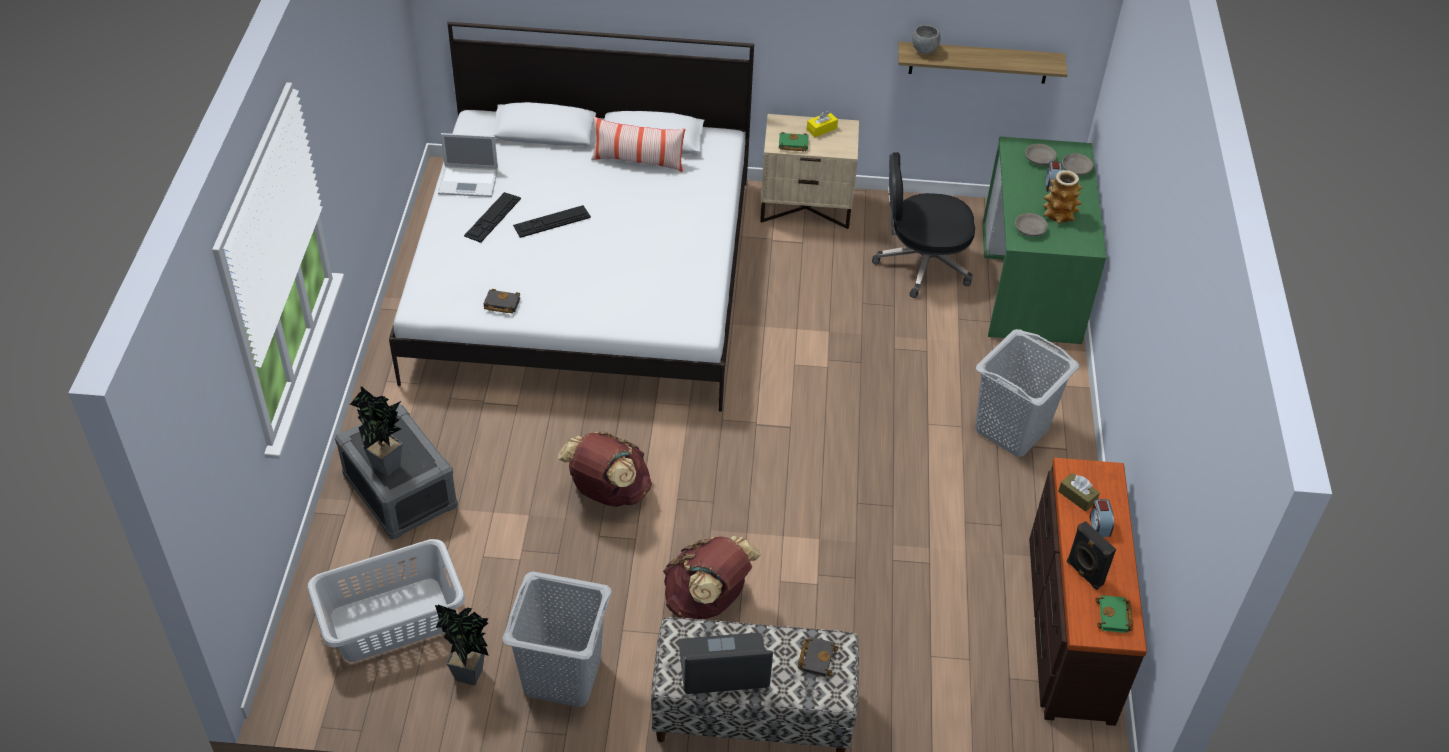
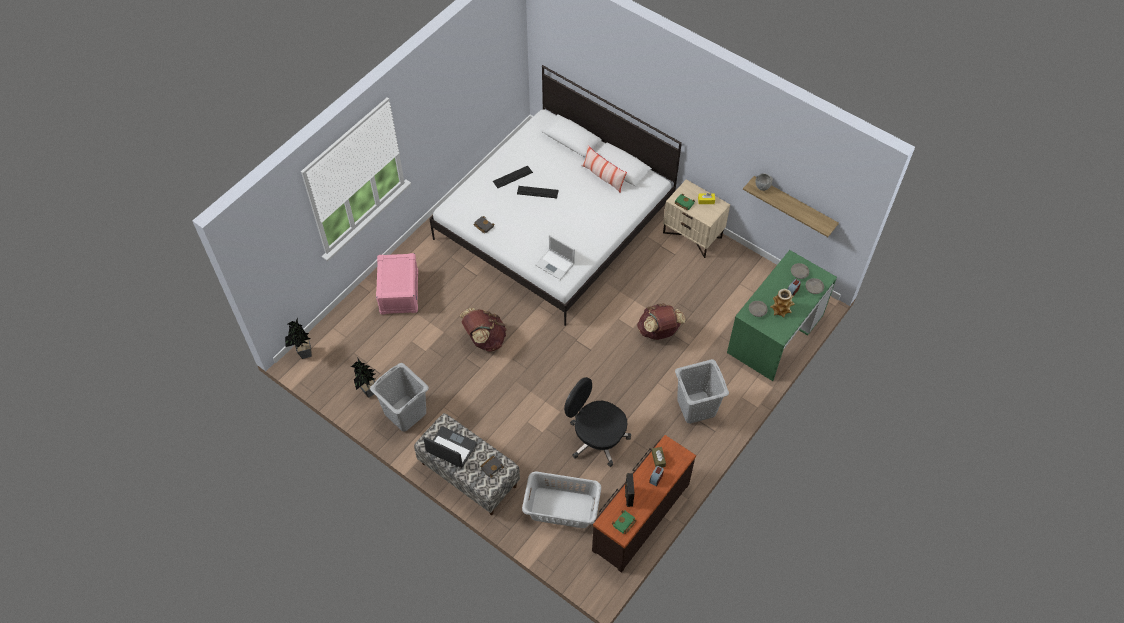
camera: 35 degrees right, 10 degrees up
grey laundry basket [307,539,465,662] -> grey laundry basket moved to [522,471,601,528]
grey storage box [335,405,458,540] -> pink storage box [376,253,418,314]
potted plant [350,386,402,477] -> potted plant moved to [285,318,312,359]
laptop [438,133,498,197] -> laptop moved to [535,235,575,280]
brown backpack [663,536,761,619] -> brown backpack moved to [637,303,686,340]
black office chair [872,152,975,298] -> black office chair moved to [564,377,631,467]

